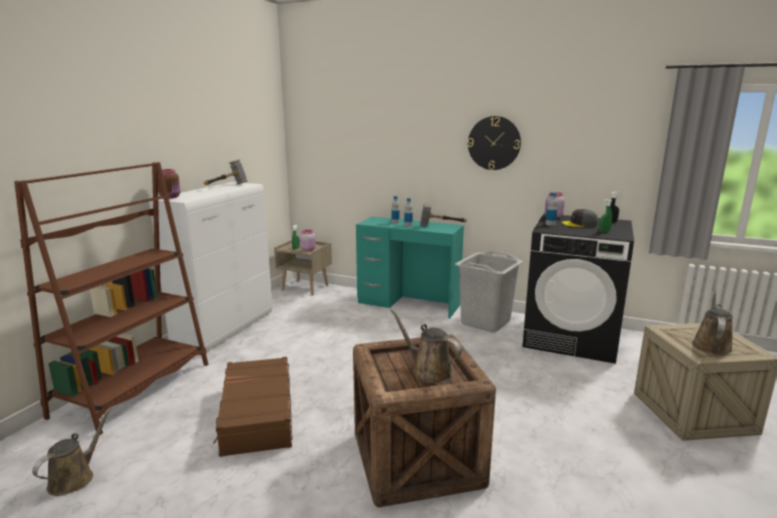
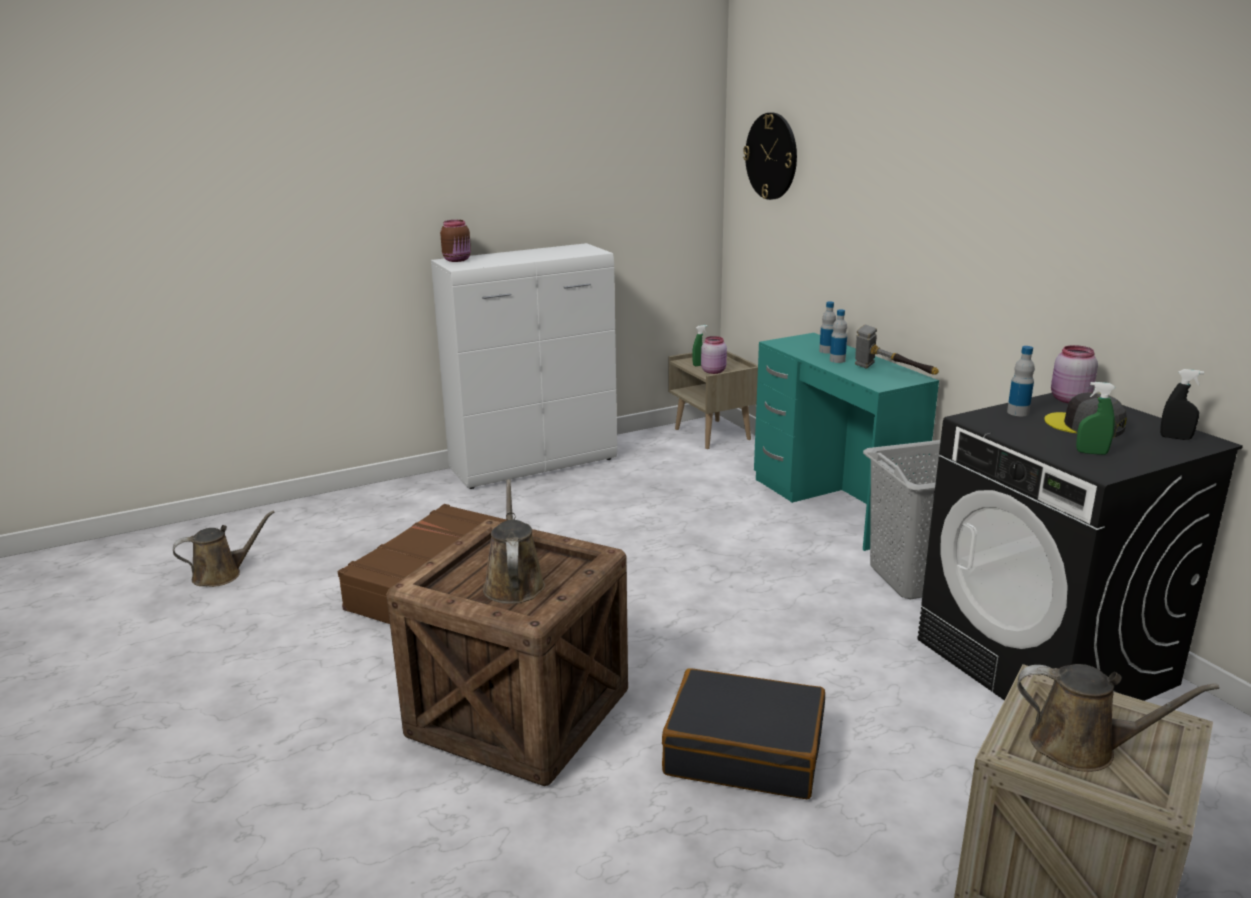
camera: 40 degrees right, 5 degrees up
brown bookcase [14,162,208,435] -> none
hammer [204,159,248,185] -> none
wall clock [468,116,521,170] -> wall clock moved to [743,113,797,200]
brown watering can [692,289,733,355] -> brown watering can turned 45 degrees clockwise [1017,664,1219,772]
none -> black suitcase [662,668,825,799]

